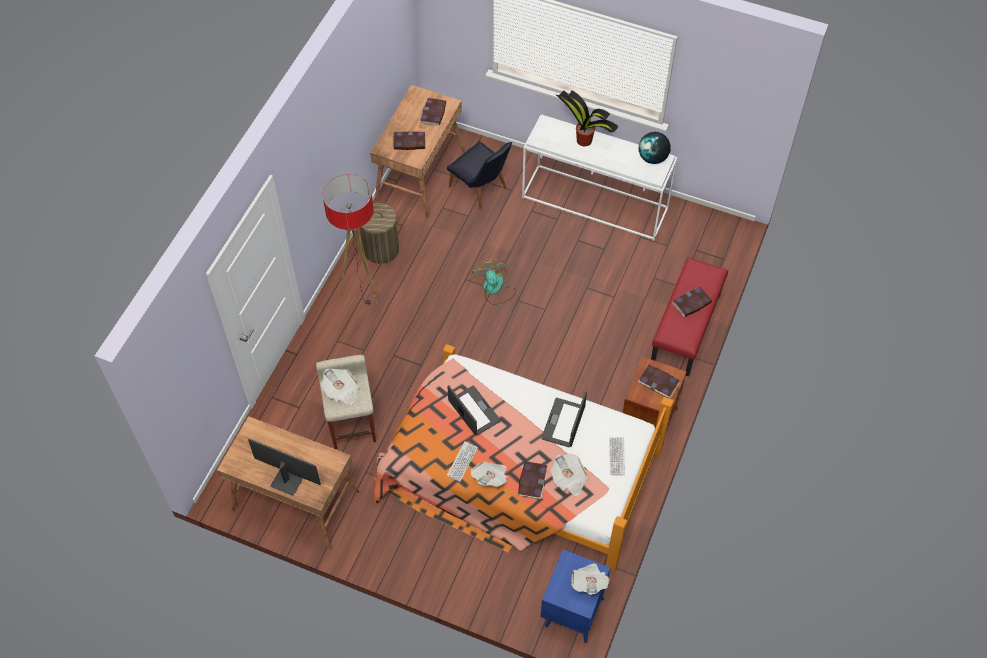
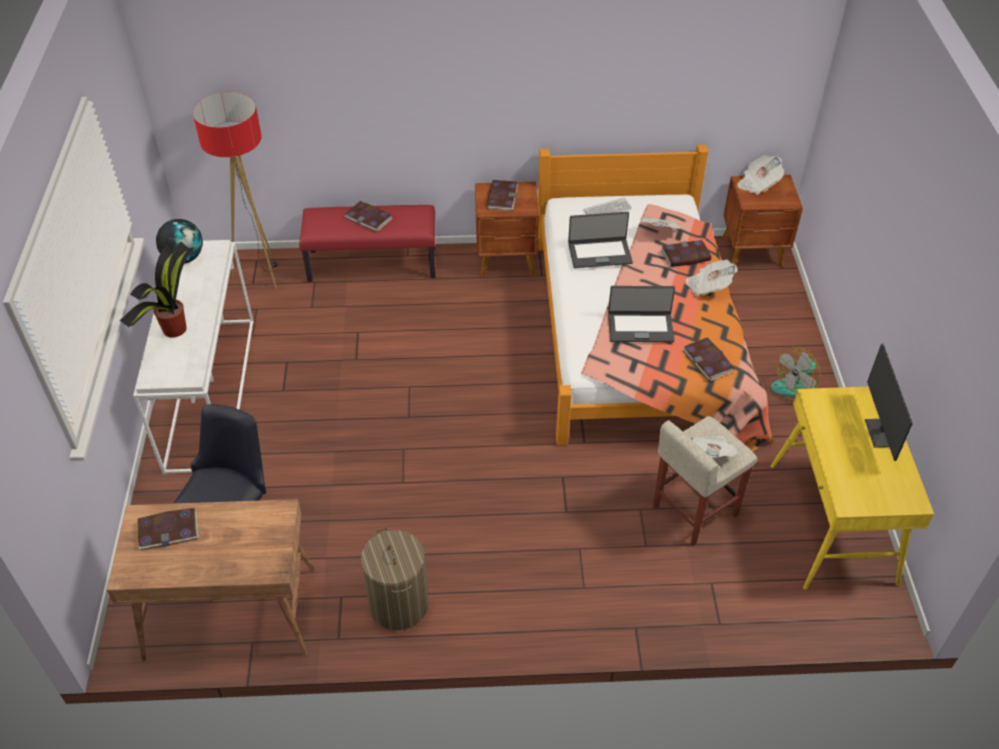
camera: 115 degrees left, 10 degrees down
brown desk [217,416,359,549] -> yellow desk [771,387,934,590]
floor lamp [323,174,378,305] -> floor lamp moved to [193,92,278,289]
book [393,131,426,150] -> book moved to [682,338,734,381]
laptop [447,385,501,435] -> laptop turned 120 degrees counterclockwise [608,286,675,342]
keyboard [447,441,478,482] -> none
fan [472,259,517,305] -> fan moved to [771,347,820,397]
blue nightstand [540,549,610,643] -> brown nightstand [722,175,803,268]

